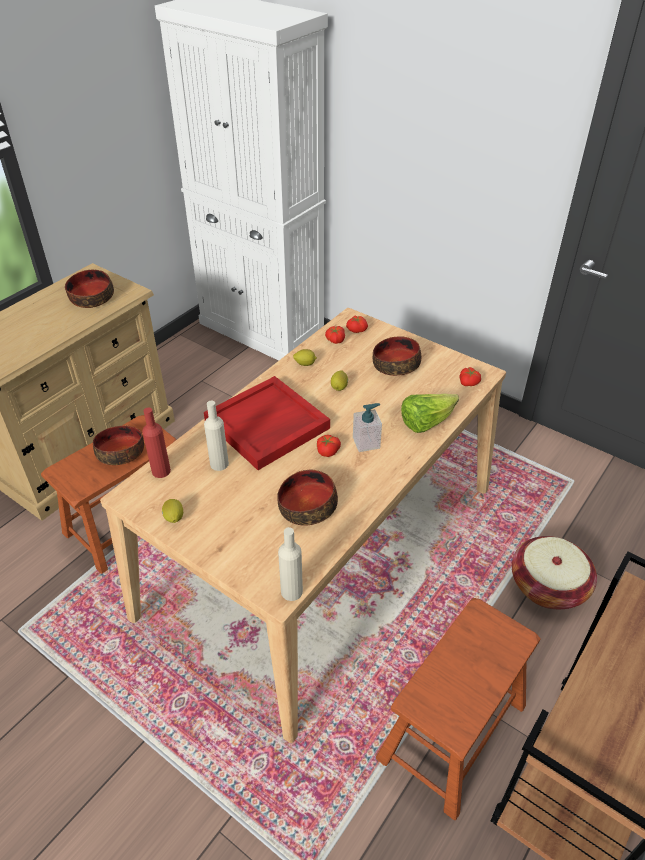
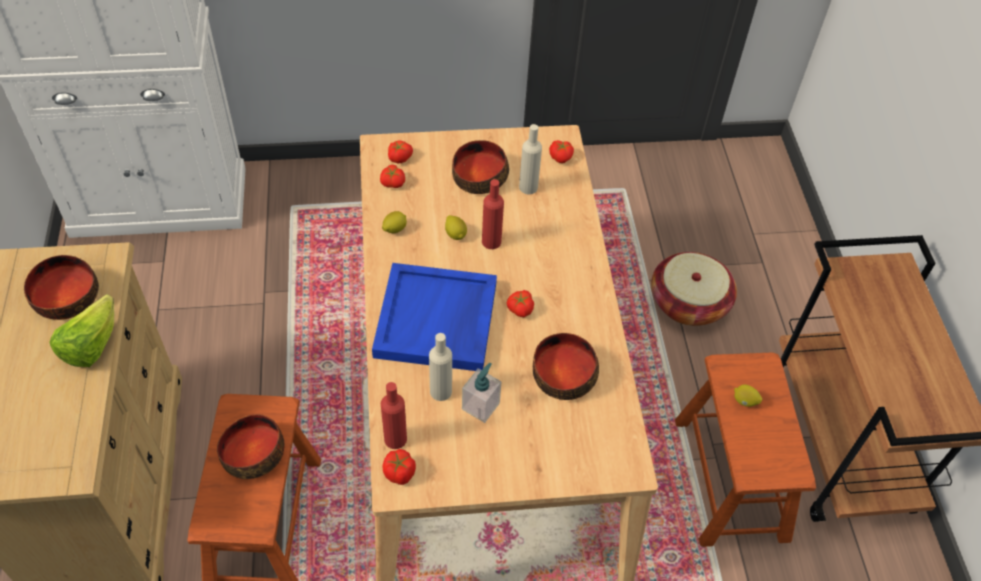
camera: 45 degrees left, 10 degrees up
lemon [162,499,183,523] -> lemon moved to [734,384,763,407]
red tray [204,376,330,470] -> blue tray [372,263,497,371]
beige bottle [278,527,303,601] -> beige bottle moved to [519,124,542,194]
soap dispenser [353,403,382,452] -> soap dispenser moved to [462,363,501,423]
lettuce [401,394,459,433] -> lettuce moved to [50,294,114,367]
none -> tomato [383,449,416,485]
none -> red bottle [482,179,504,249]

